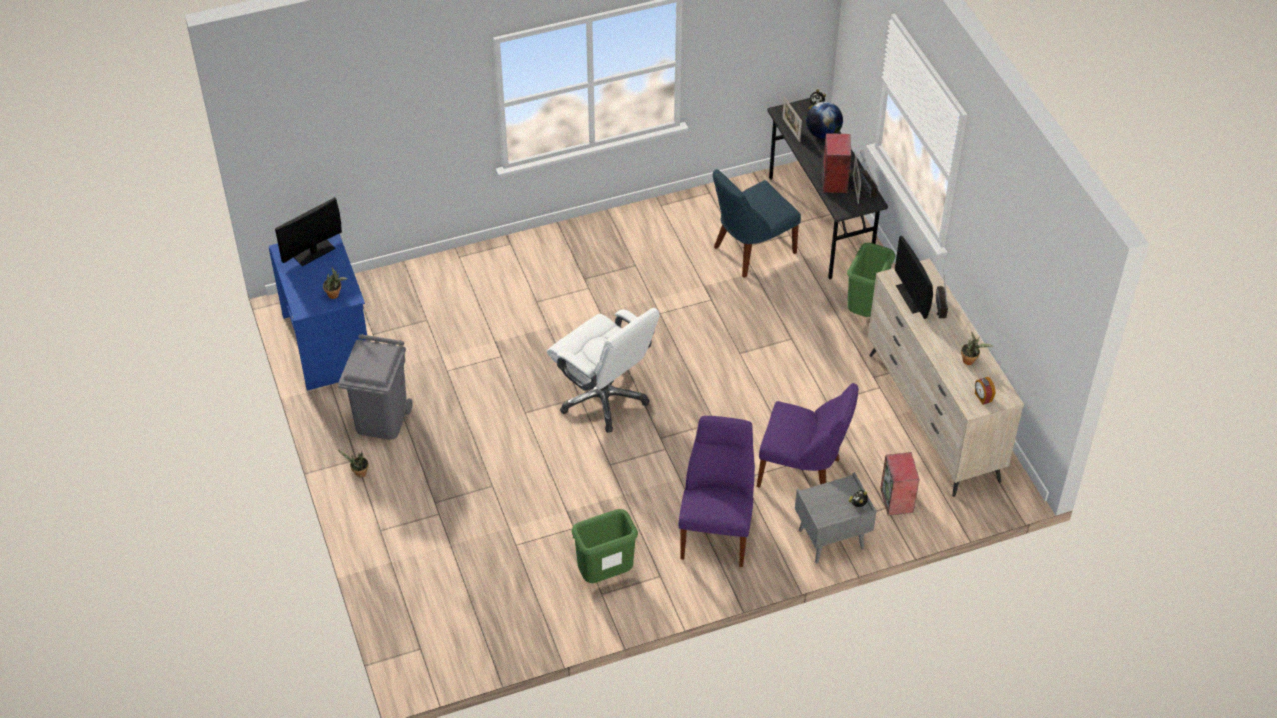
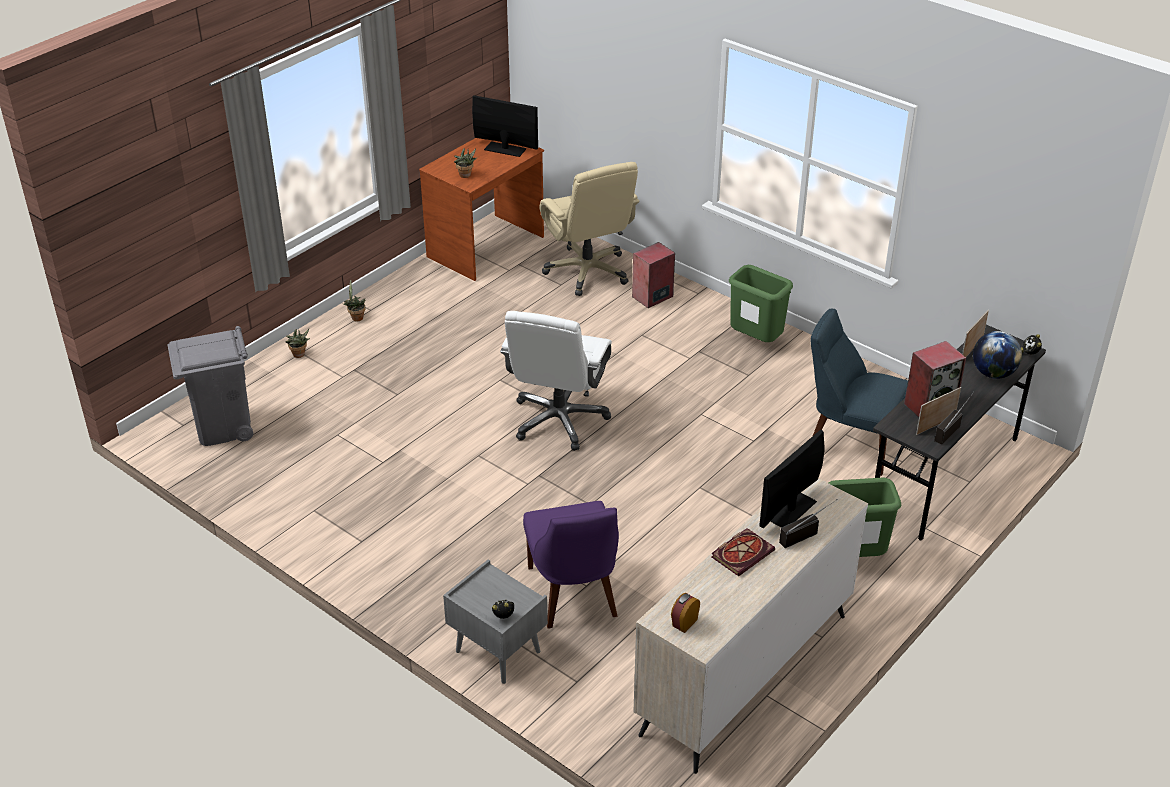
camera: 60 degrees right, 10 degrees down
blue desk [269,234,367,391] -> brown desk [419,138,544,281]
grey trash can [338,334,413,440] -> grey trash can moved to [168,326,253,446]
green trash can [572,509,638,583] -> green trash can moved to [729,265,793,342]
purple chair [678,416,755,567] -> none
speaker [880,452,920,516] -> speaker moved to [632,242,675,308]
potted plant [961,331,993,365] -> potted plant moved to [285,329,310,358]
none -> beige office chair [540,162,639,296]
none -> book [711,528,775,576]

